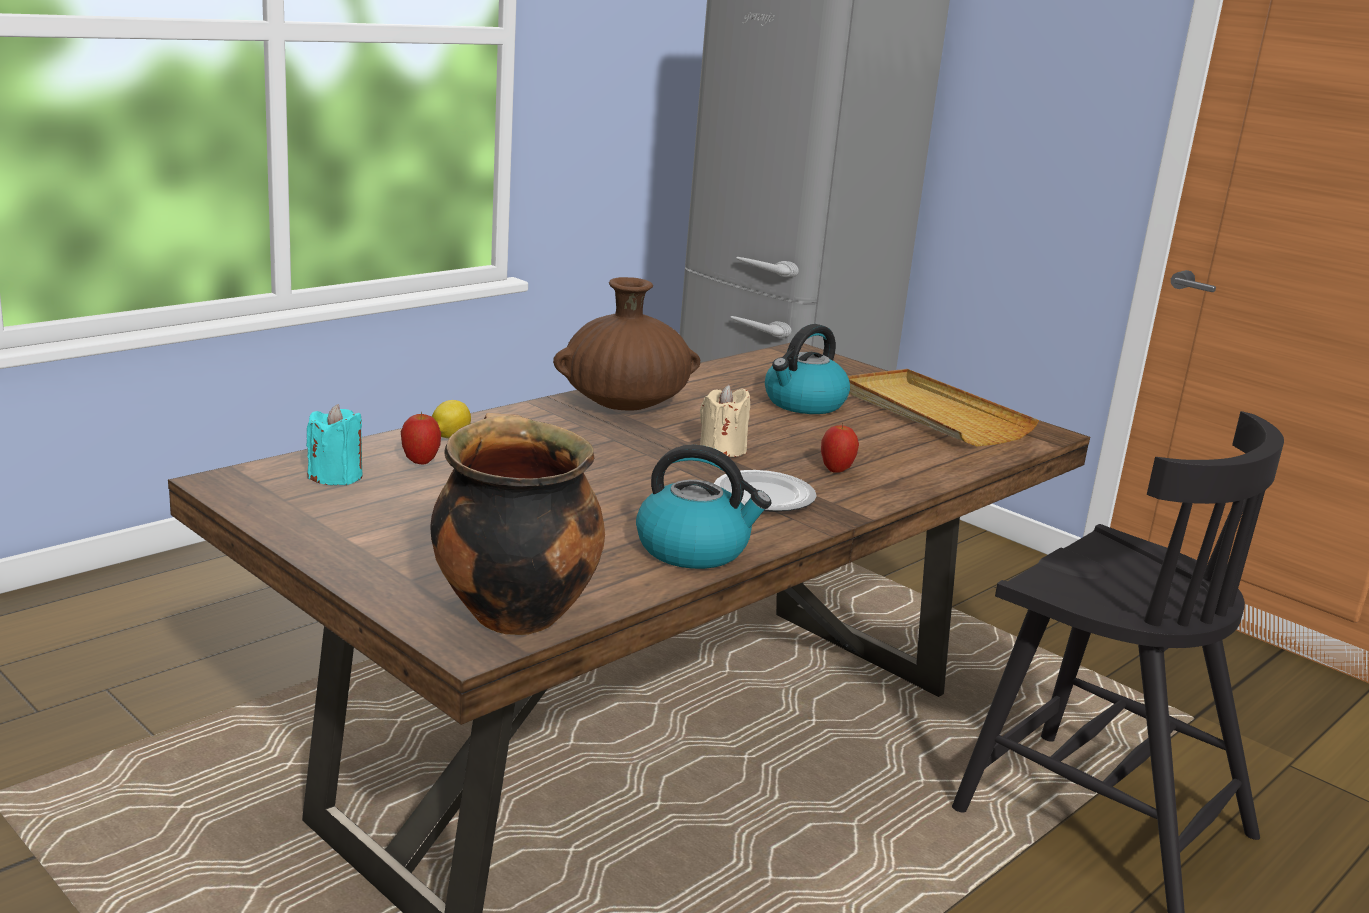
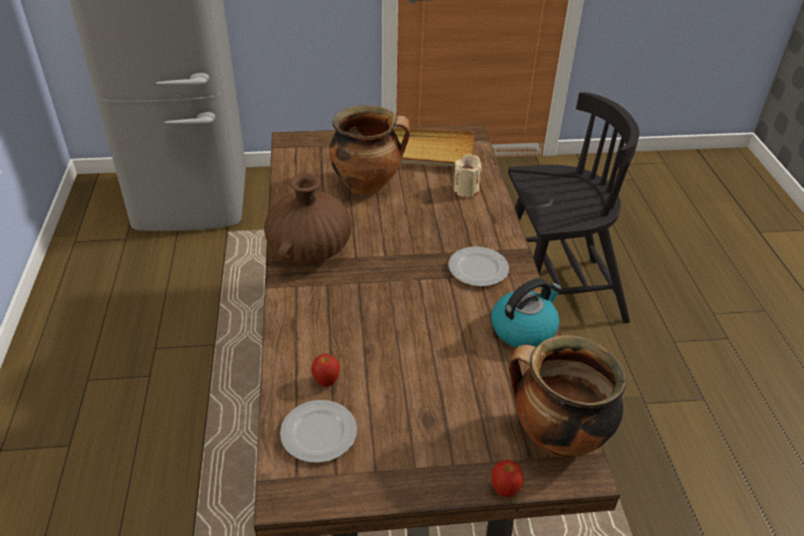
camera: 50 degrees left, 20 degrees up
turquoise candle [306,404,363,485] -> plate [280,400,357,463]
lemon [432,400,471,438] -> none
beige candle [700,385,750,457] -> beige candle moved to [453,154,482,197]
kettle [765,324,850,414] -> cooking pot [329,105,410,195]
apple [821,423,859,473] -> apple moved to [492,460,524,497]

